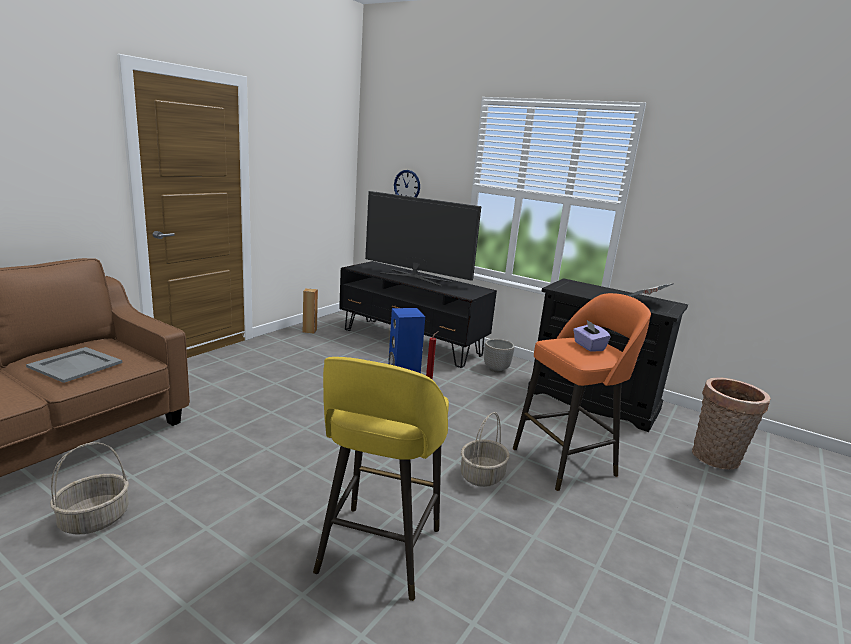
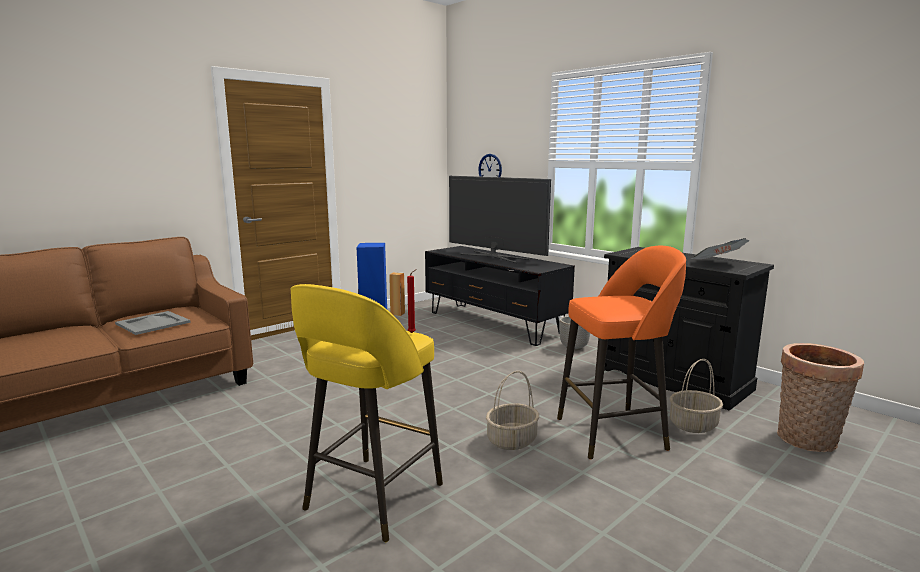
camera: 15 degrees right, 5 degrees down
basket [50,442,129,534] -> basket moved to [670,359,723,433]
purple tissue box [573,320,611,352] -> none

